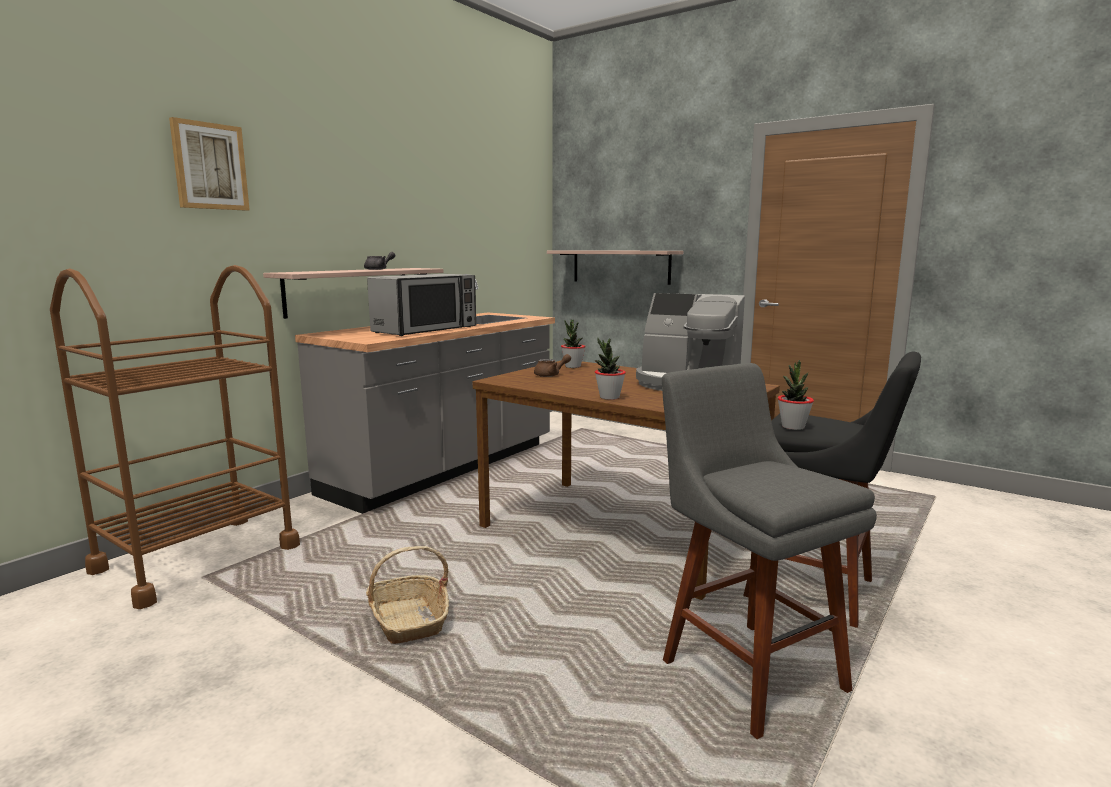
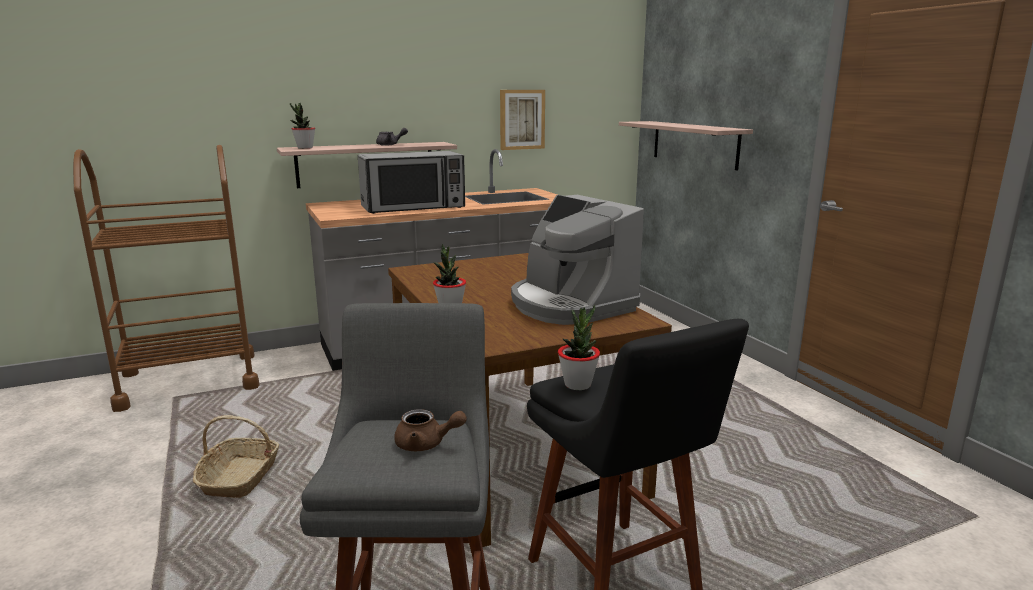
camera: 30 degrees right, 5 degrees up
picture [169,117,250,211] -> picture moved to [500,90,545,150]
brown teapot [534,354,571,377] -> brown teapot moved to [394,409,467,451]
potted plant [561,320,586,368] -> potted plant moved to [290,103,315,149]

